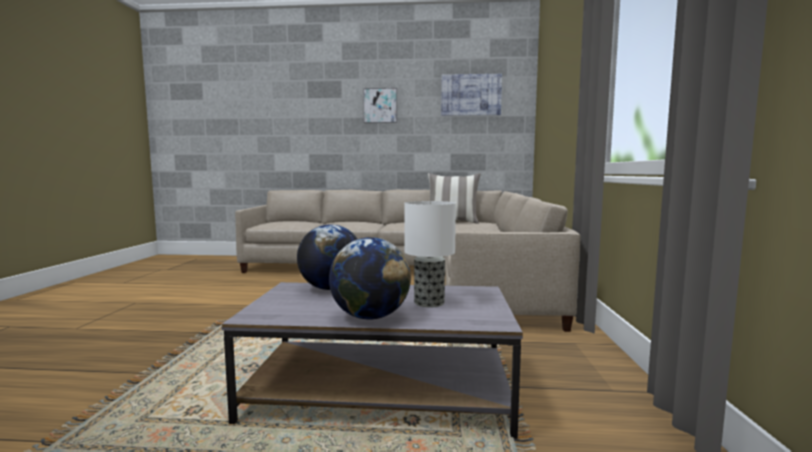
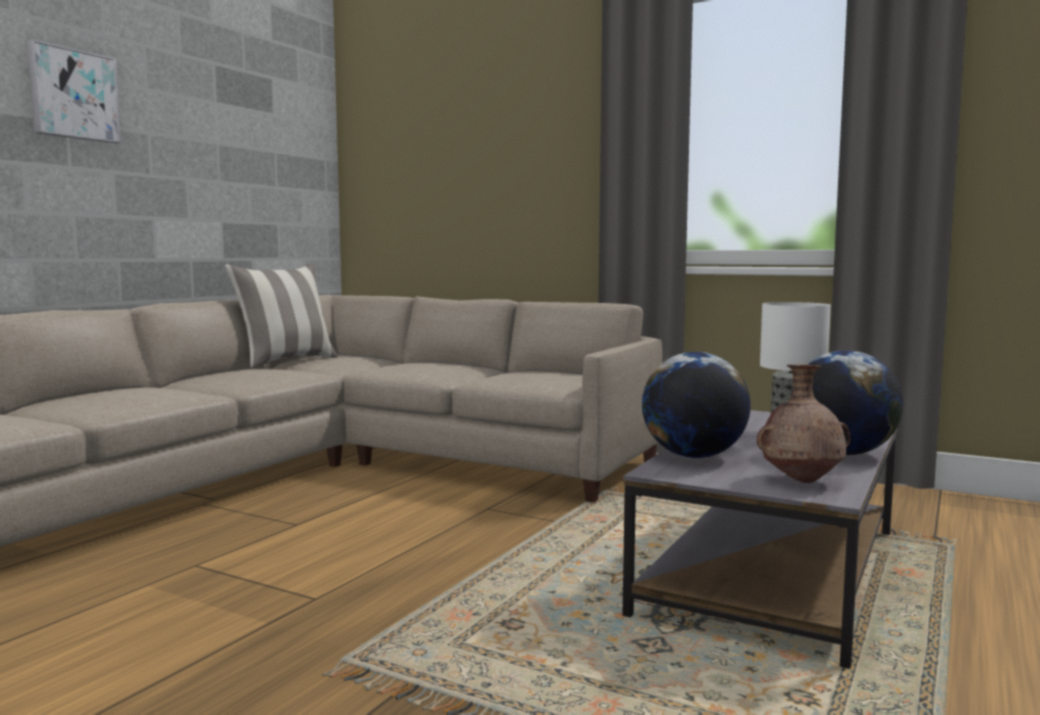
camera: 65 degrees left, 0 degrees up
picture [441,74,502,116] -> none
none -> brown vase [757,364,851,483]

